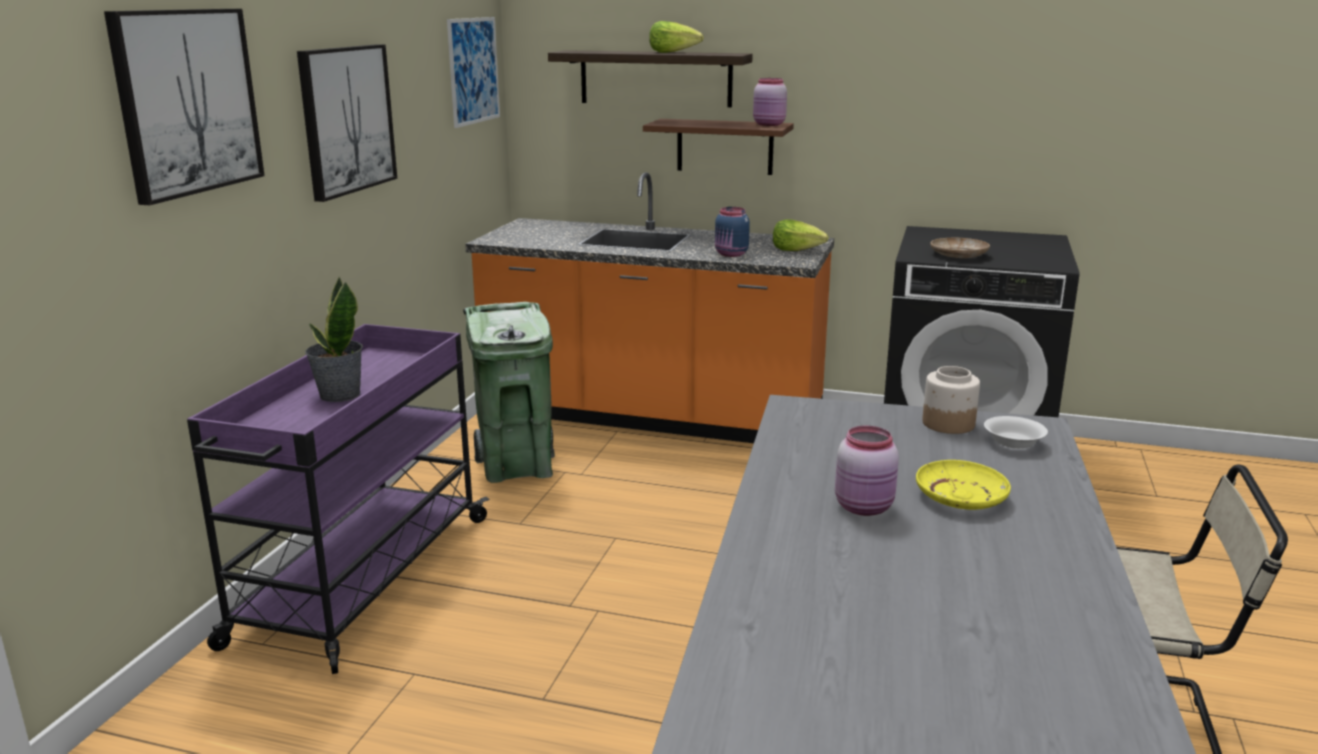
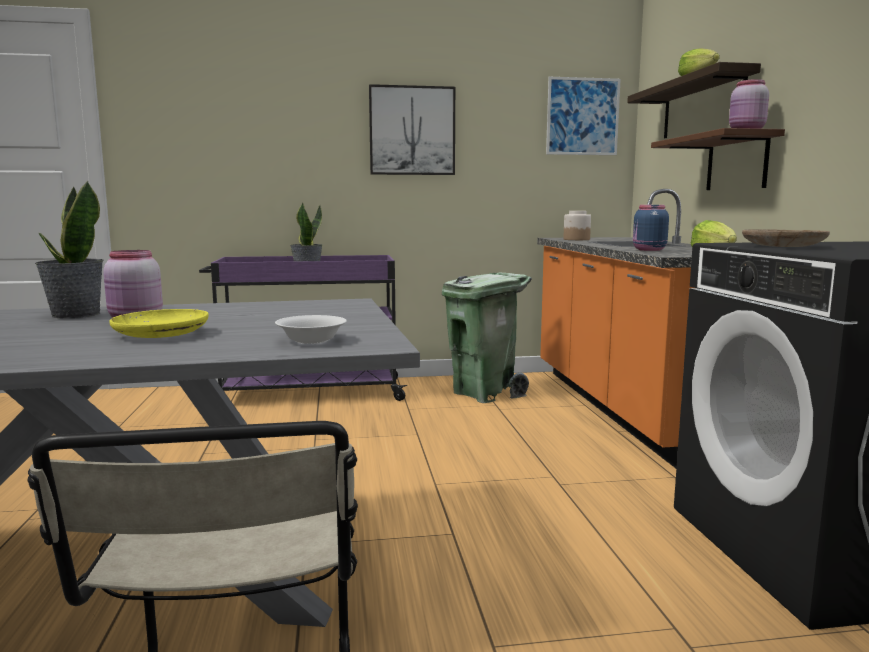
camera: 65 degrees right, 10 degrees down
picture [104,9,265,205] -> none
jar [922,366,980,434] -> jar moved to [564,211,591,240]
none -> potted plant [35,180,104,318]

